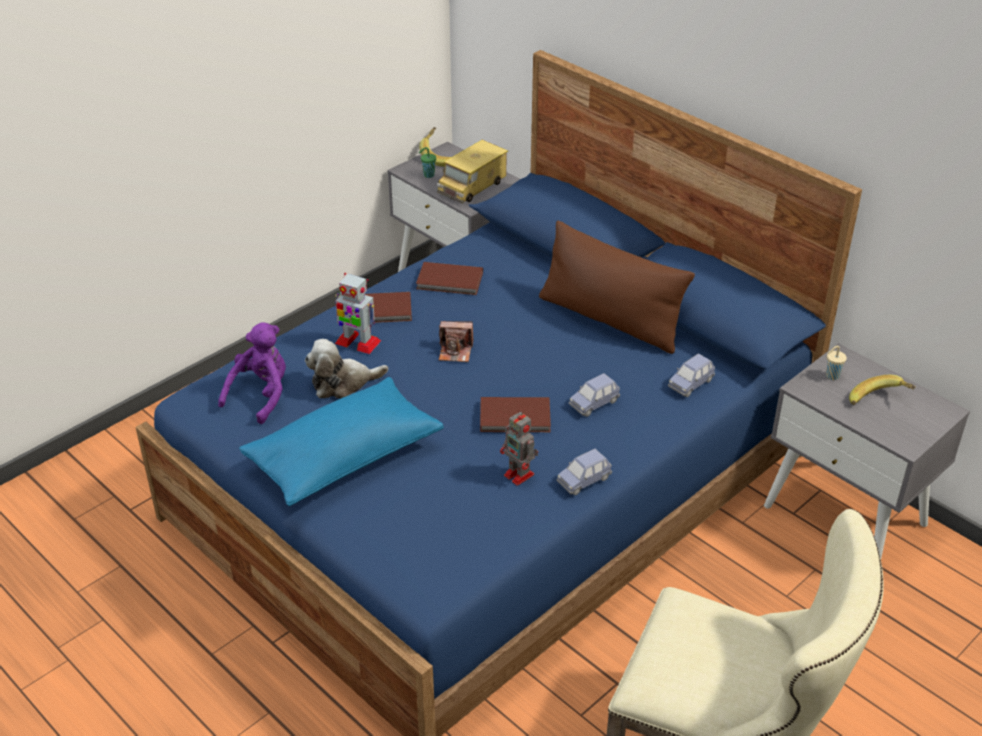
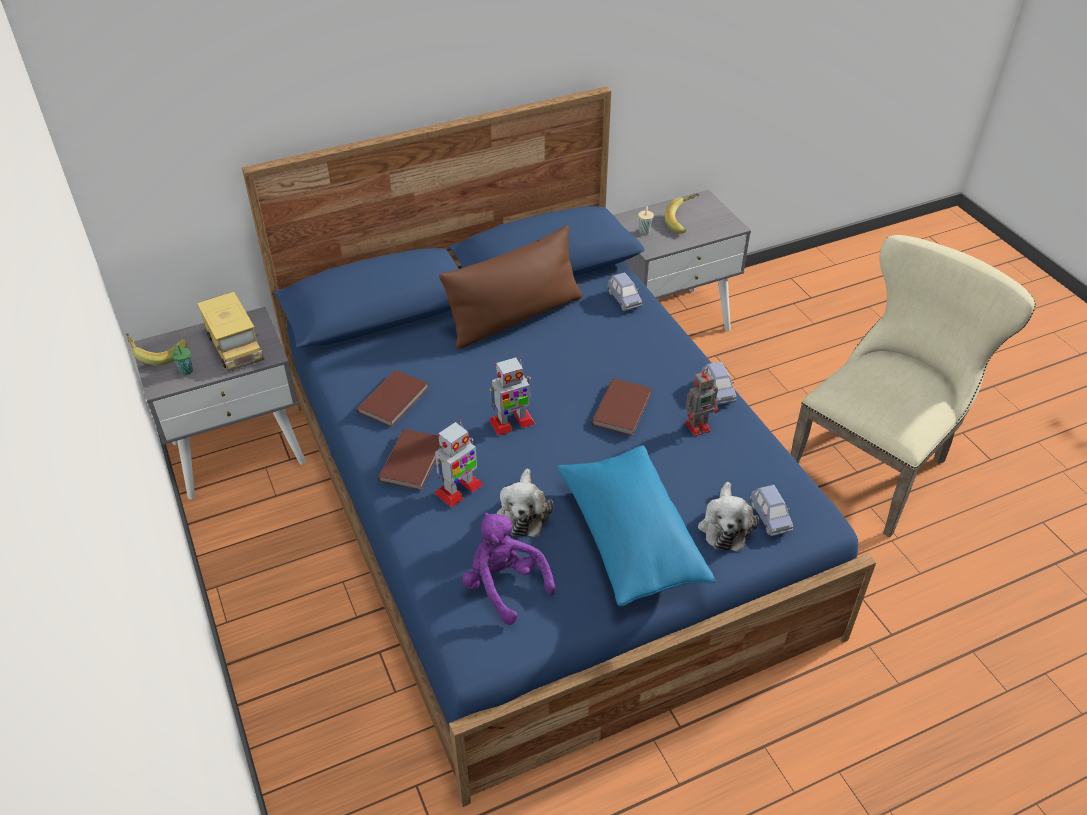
camera: 70 degrees left, 5 degrees up
camera [439,321,473,362] -> toy robot [489,356,535,436]
blue toy car [569,373,620,417] -> blue toy car moved to [750,485,793,536]
none -> plush toy [698,482,759,551]

